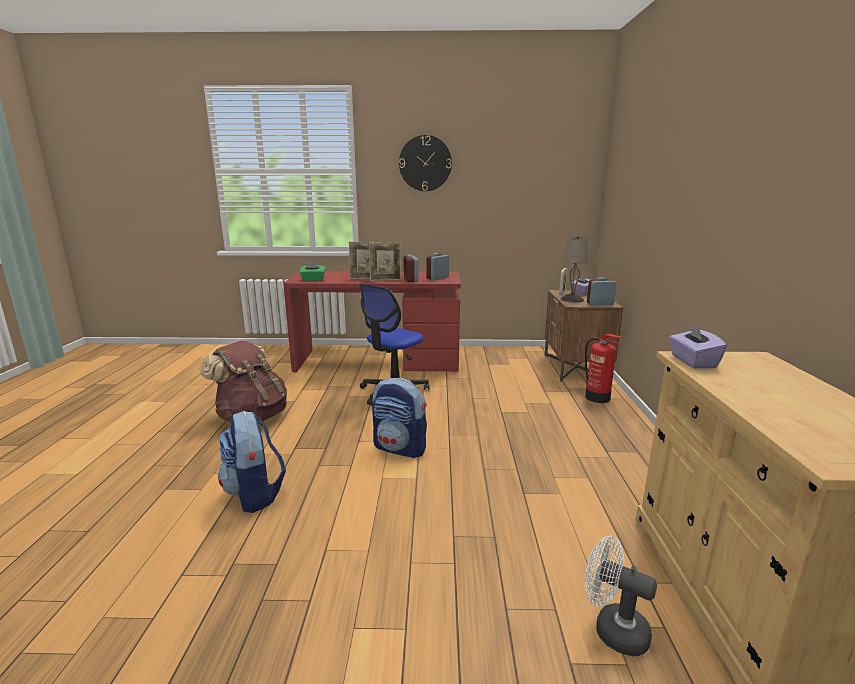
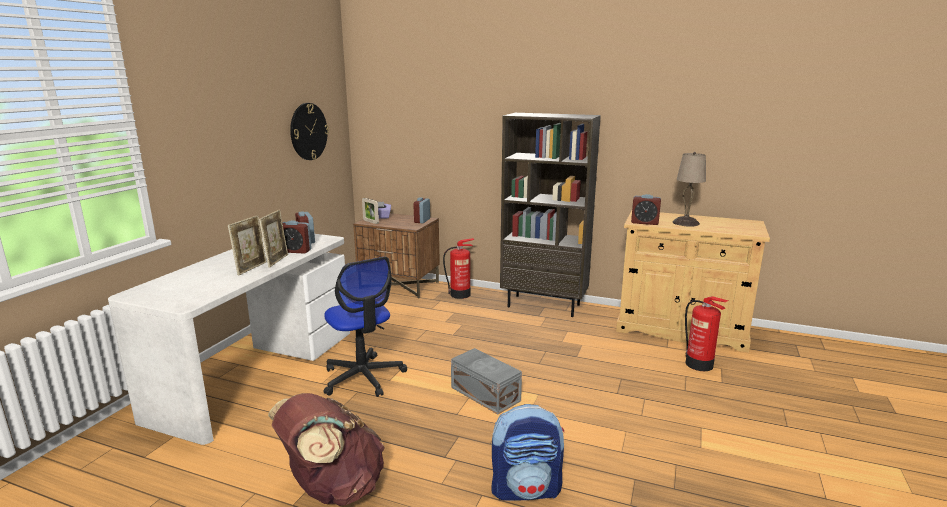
camera: 70 degrees left, 0 degrees up
red desk [283,271,461,373] -> white desk [108,234,350,445]
green tissue box [300,262,325,281] -> none
backpack [372,378,427,458] -> grey storage box [451,348,522,415]
wall clock [399,135,452,191] -> wall clock moved to [290,103,329,160]
beige table lamp [561,236,589,302] -> beige table lamp moved to [673,152,706,227]
white fan [585,536,657,656] -> fire extinguisher [685,296,728,371]
purple tissue box [669,322,727,368] -> alarm clock [631,194,661,225]
none -> brown bookcase [500,113,601,317]

